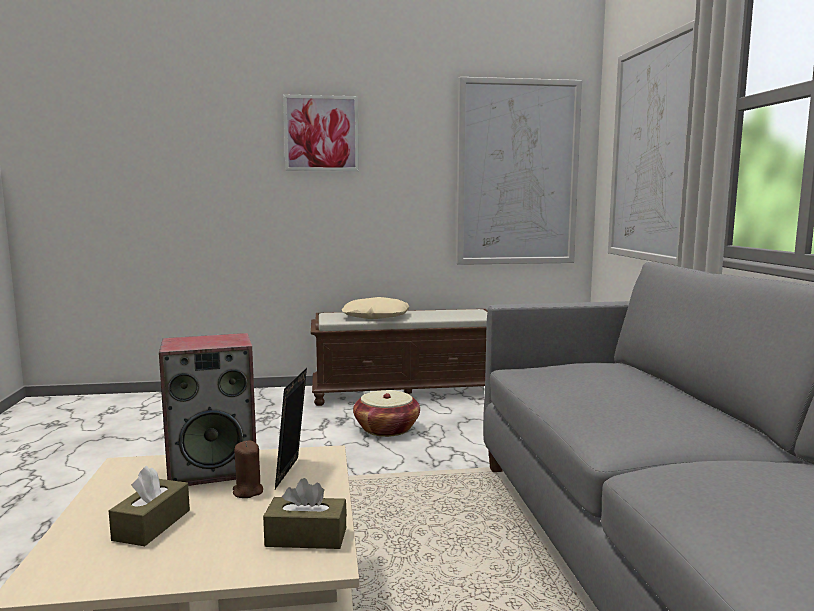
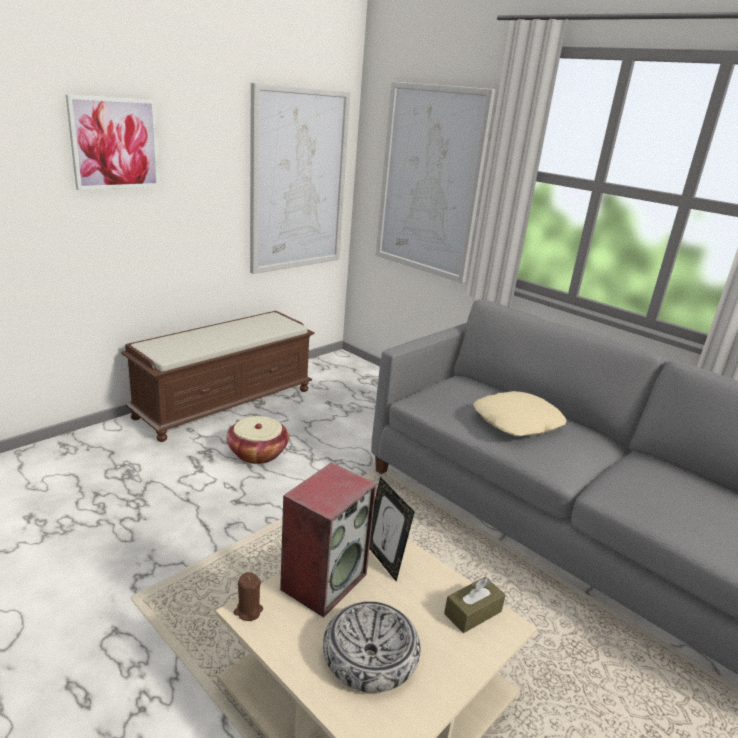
camera: 40 degrees left, 15 degrees up
brown tissue box [109,466,190,546] -> bowl [323,601,420,693]
brown candle [233,441,263,498] -> brown candle moved to [233,572,263,621]
beige pillow [342,297,409,319] -> beige pillow moved to [474,391,567,436]

